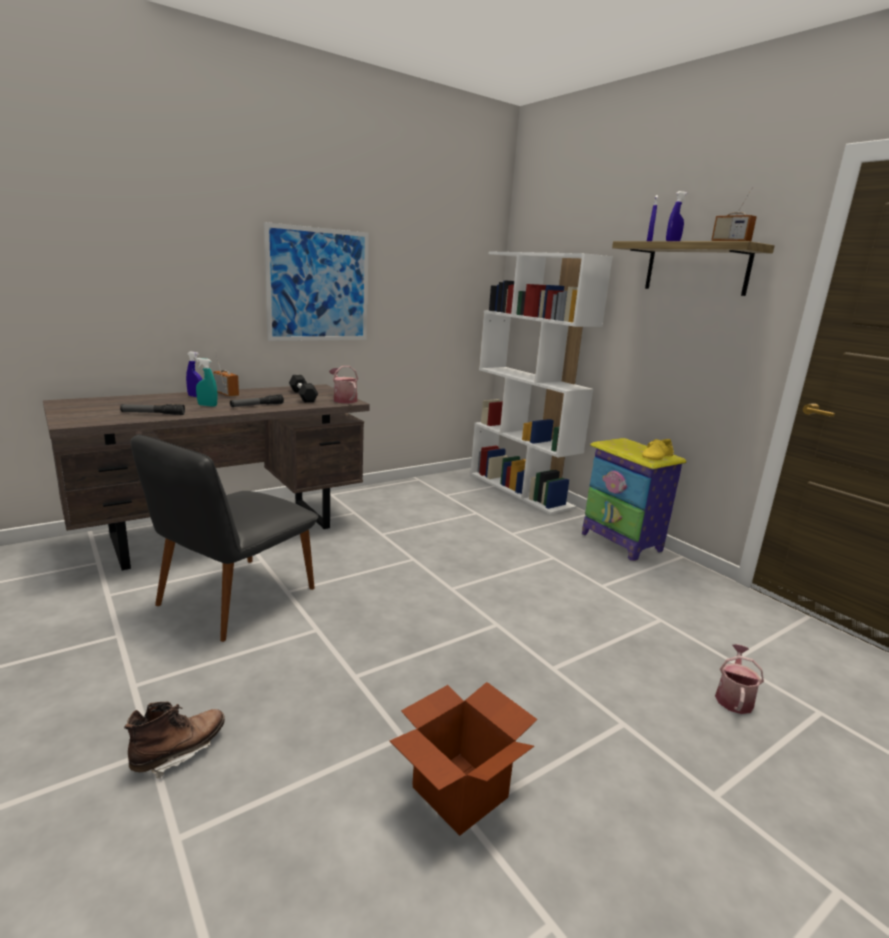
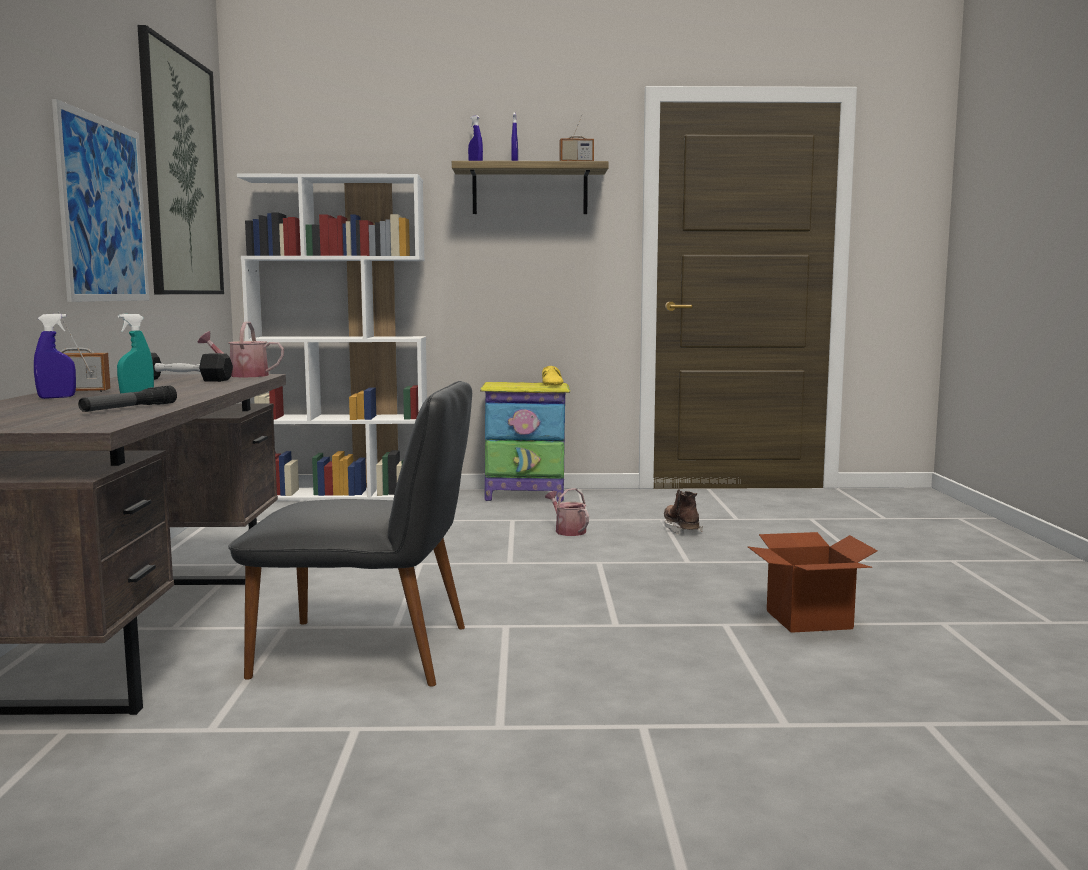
camera: 55 degrees left, 10 degrees down
brown boot [124,702,225,779] -> brown boot moved to [664,489,703,534]
black chair [131,434,318,642] -> black chair turned 60 degrees counterclockwise [228,381,472,687]
flashlight [230,394,284,407] -> none
watering can [715,644,764,714] -> watering can moved to [545,488,589,536]
none -> picture [137,25,224,294]

